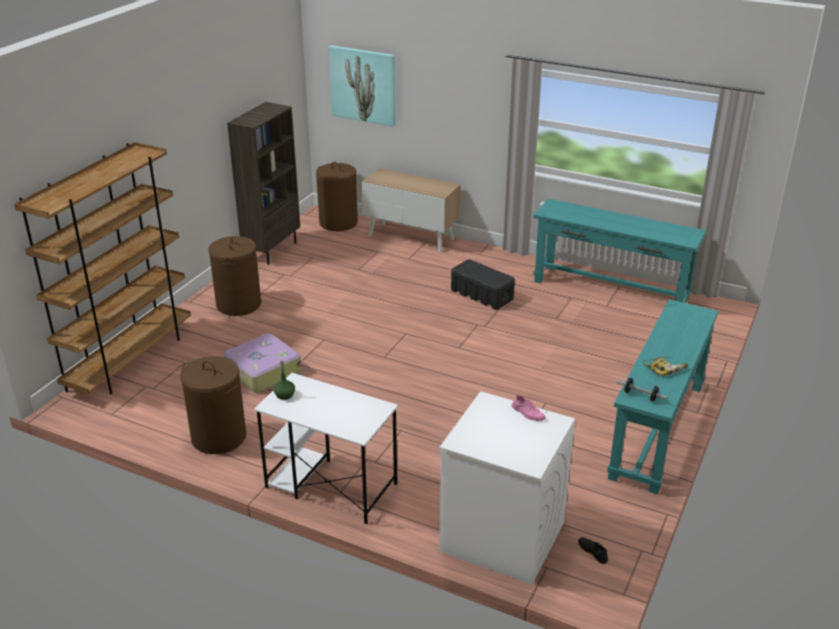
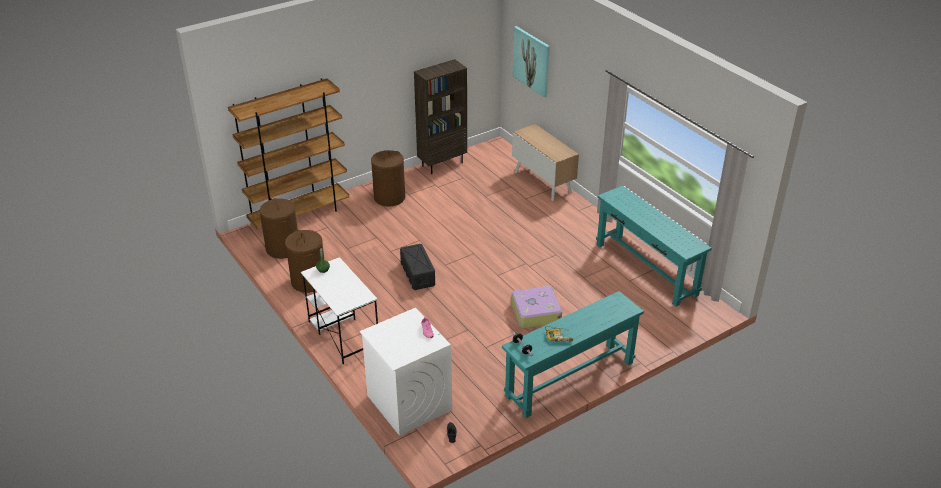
camera: 30 degrees right, 5 degrees up
suitcase [224,333,302,393] -> suitcase moved to [511,286,562,328]
brown laundry basket [316,162,358,231] -> brown laundry basket moved to [259,198,298,259]
black storage box [451,259,515,310] -> black storage box moved to [400,244,435,290]

